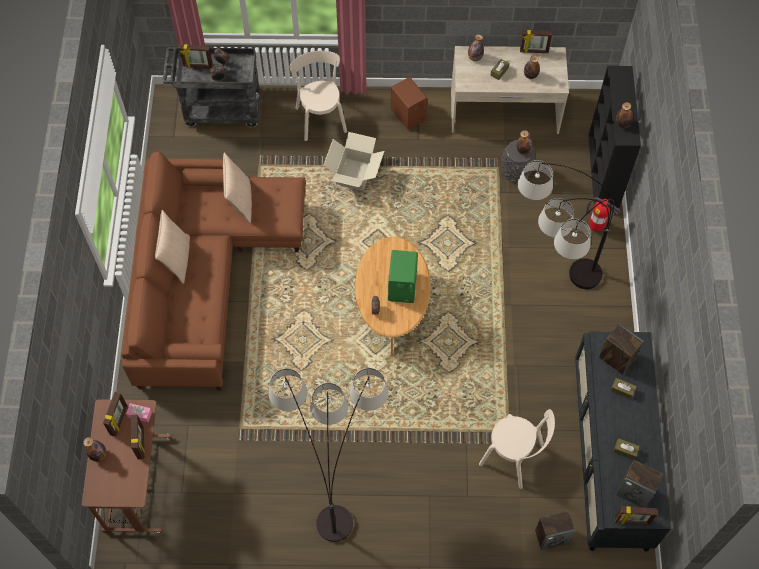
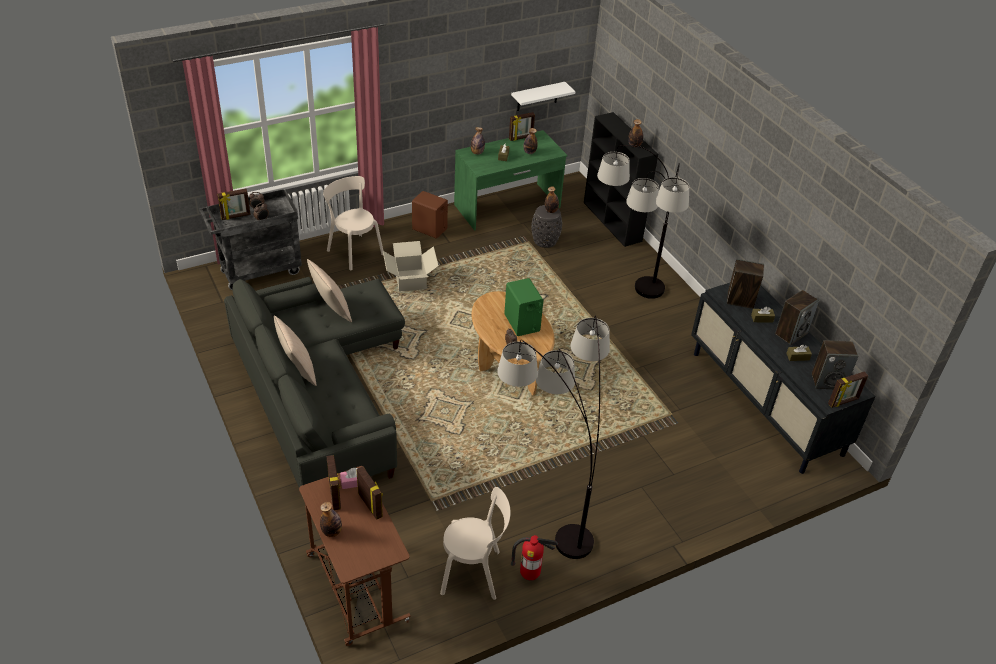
camera: 30 degrees left, 20 degrees down
brown sofa [121,152,306,391] -> grey sofa [224,277,405,487]
beige desk [451,46,569,134] -> green desk [454,130,567,231]
beige chair [479,409,555,489] -> beige chair moved to [440,487,510,600]
speaker [535,511,575,550] -> speaker moved to [775,290,819,345]
fire extinguisher [584,197,621,232] -> fire extinguisher moved to [511,535,558,581]
none -> white shelf [511,82,575,111]

